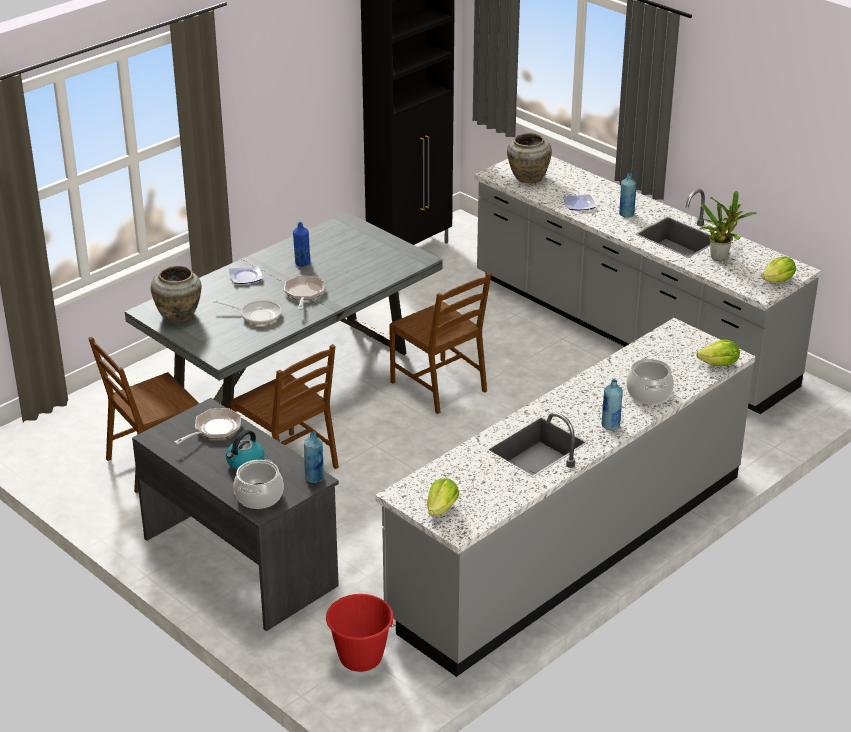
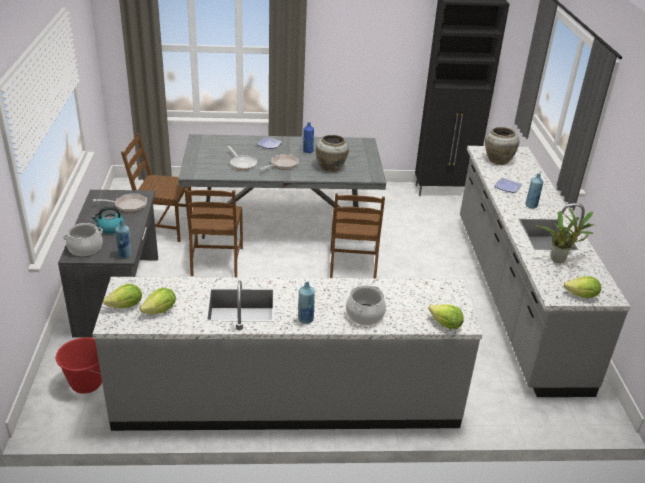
camera: 40 degrees right, 0 degrees up
beige vase [151,266,201,322] -> beige vase moved to [316,135,349,172]
none -> lettuce [140,288,176,314]

